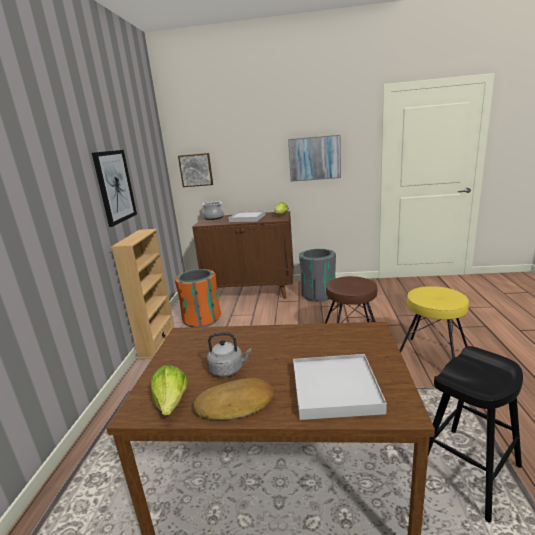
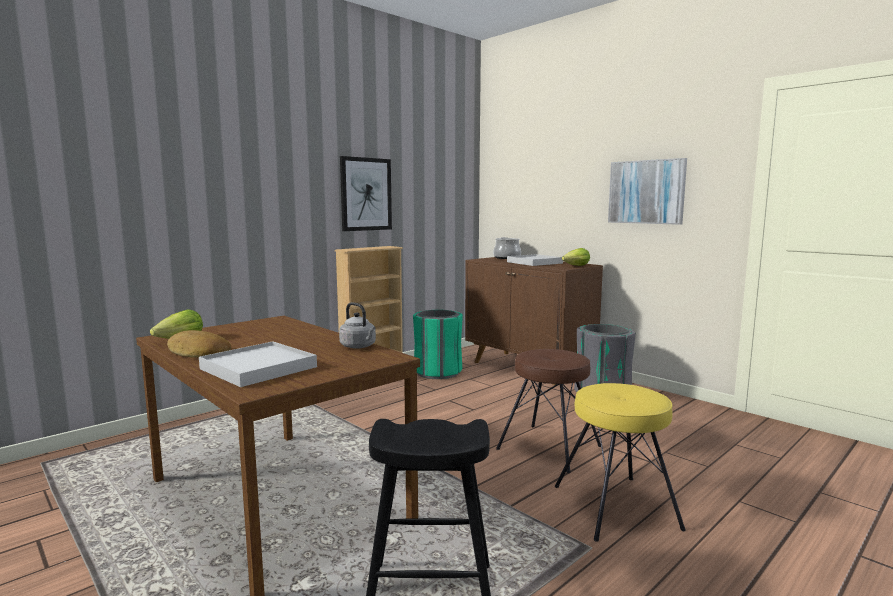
camera: 40 degrees right, 10 degrees down
orange trash can [175,269,221,327] -> green trash can [413,310,463,379]
picture [178,153,213,187] -> none
grey kettle [207,332,252,377] -> grey kettle moved to [339,302,376,349]

